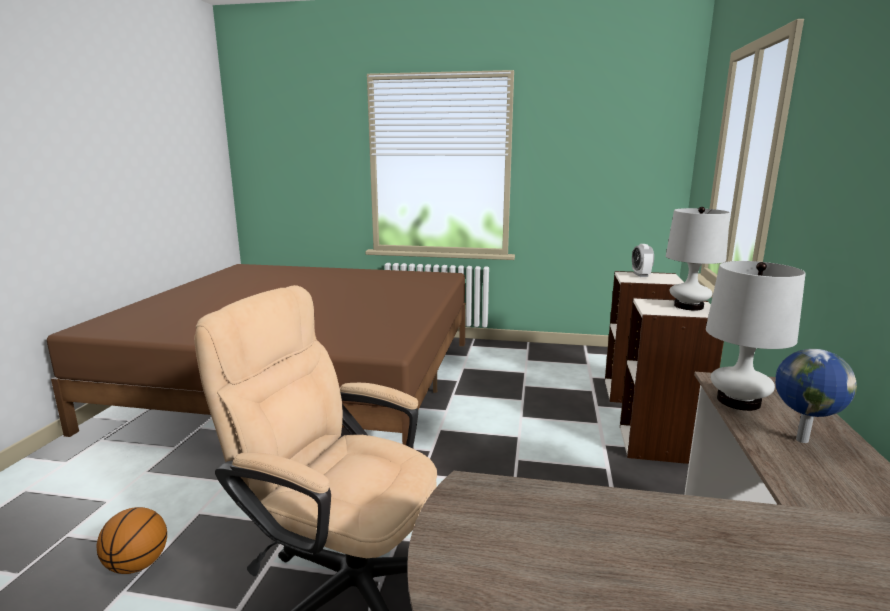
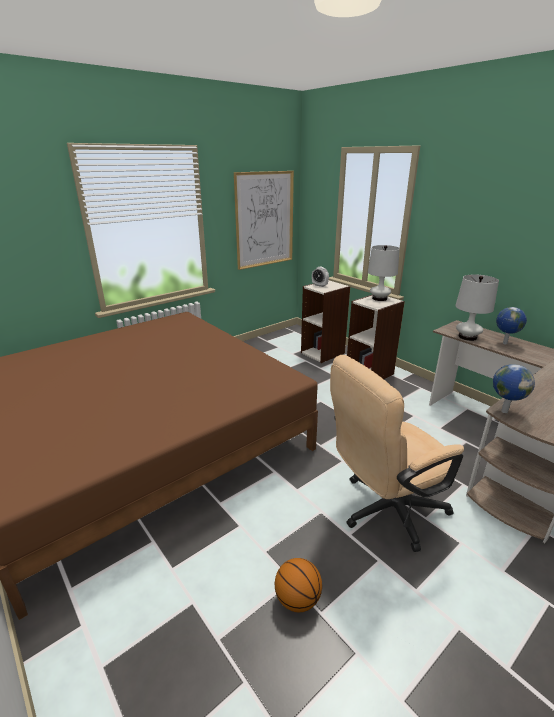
camera: 50 degrees left, 10 degrees up
none -> picture [234,171,294,270]
none -> globe [493,364,535,413]

